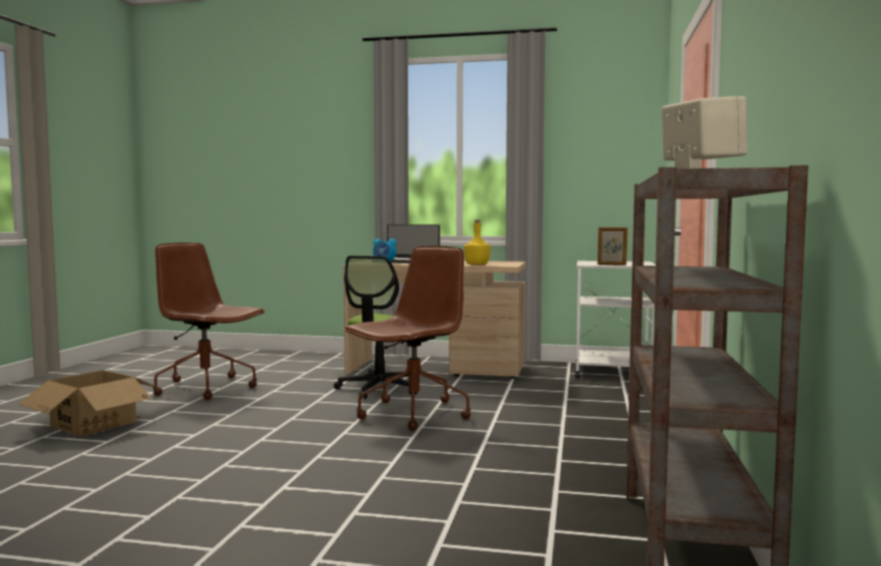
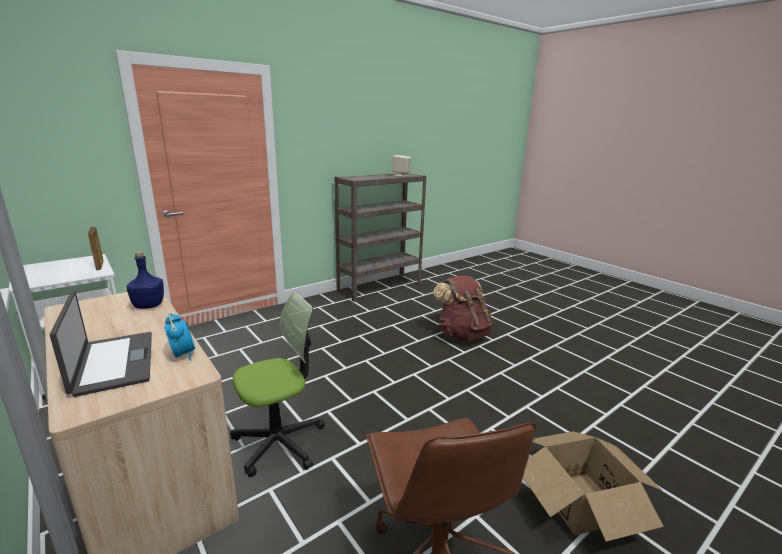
camera: 140 degrees left, 15 degrees up
brown office chair [343,246,471,431] -> none
yellow bottle [464,220,491,265] -> blue bottle [127,252,164,309]
none -> brown backpack [433,275,492,341]

